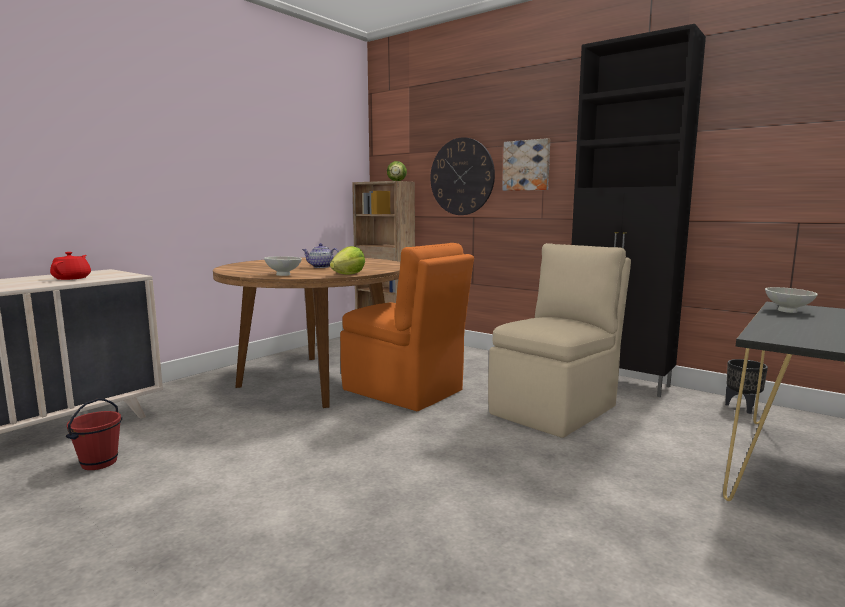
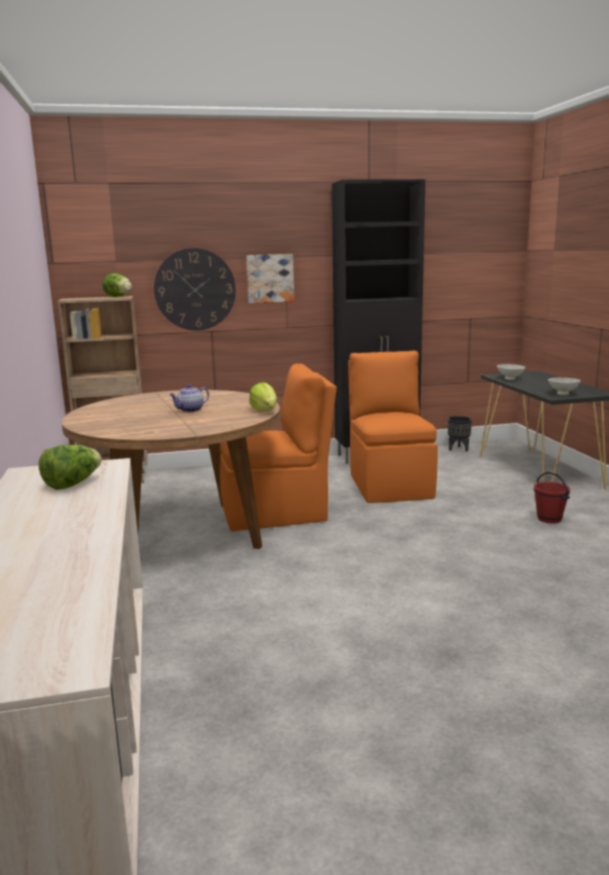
camera: 50 degrees left, 5 degrees up
red teapot [50,252,91,280] -> lettuce [39,445,102,490]
red bucket [66,398,122,470] -> red bucket moved to [534,472,570,523]
white bowl [264,256,302,276] -> white bowl moved to [548,378,581,395]
beige chair [488,243,631,438] -> orange chair [348,351,437,503]

